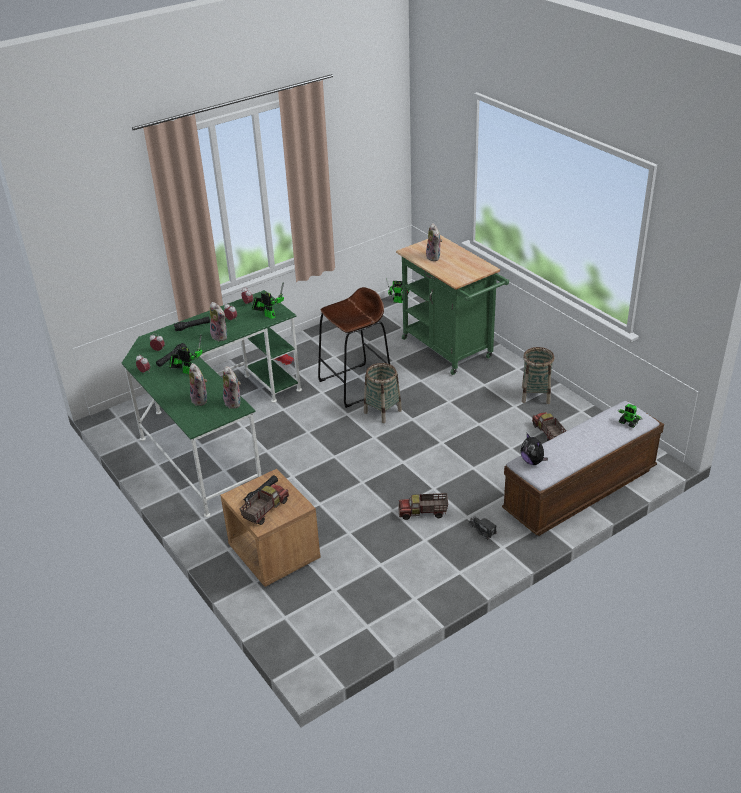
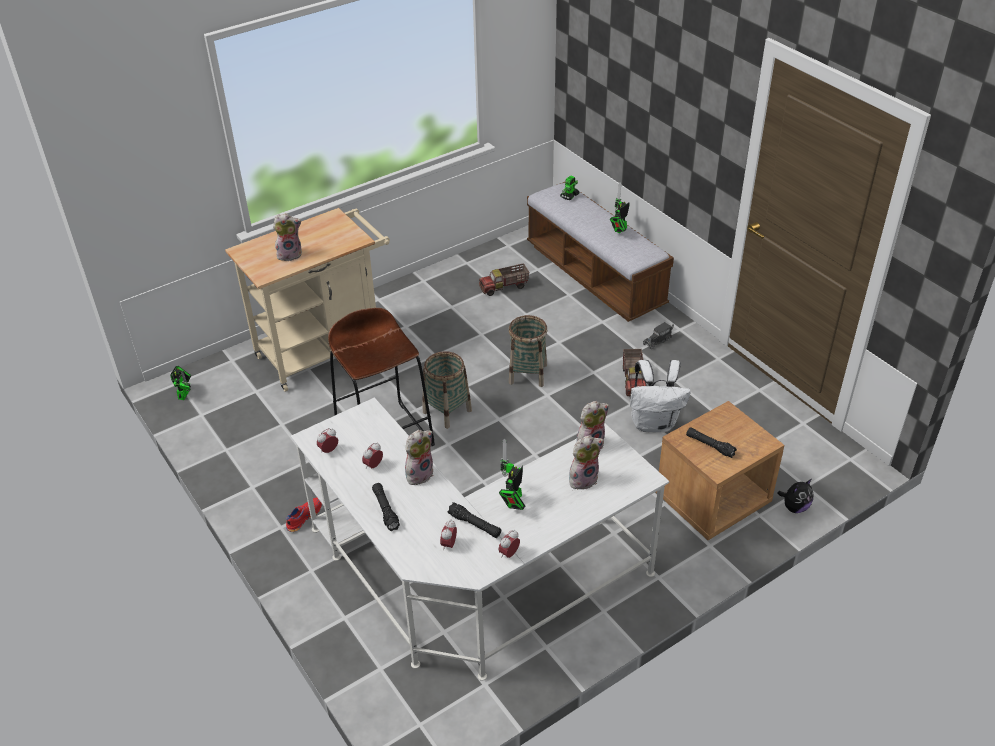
camera: 90 degrees left, 5 degrees up
green desk [122,290,302,517] -> white desk [291,397,669,681]
toy truck [239,483,289,525] -> none
toy robot [252,283,284,319] -> toy robot moved to [610,182,630,233]
green cart [396,235,509,375] -> beige cart [225,208,390,392]
plush toy [521,434,548,465] -> plush toy moved to [777,479,813,513]
basket [522,347,554,404] -> basket moved to [509,315,547,387]
none -> white backpack [630,360,691,432]

